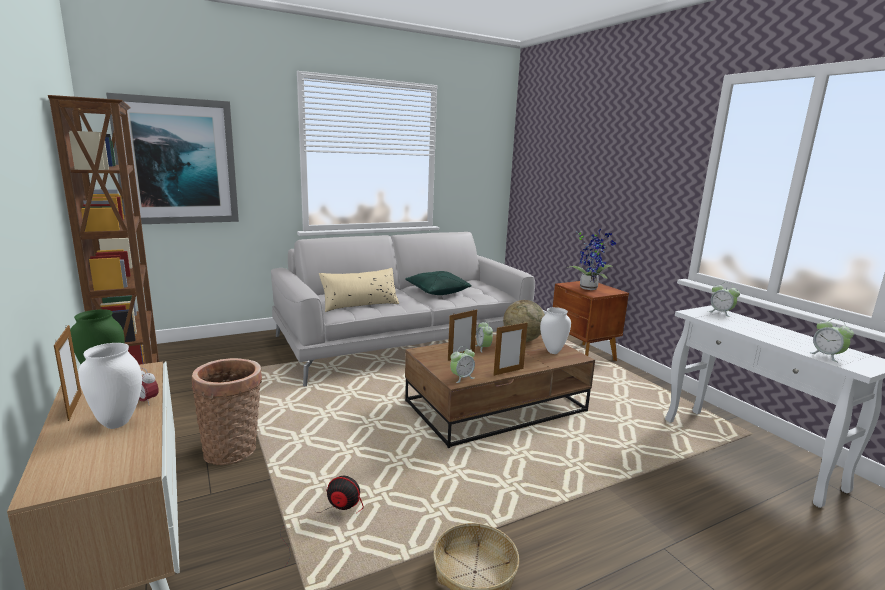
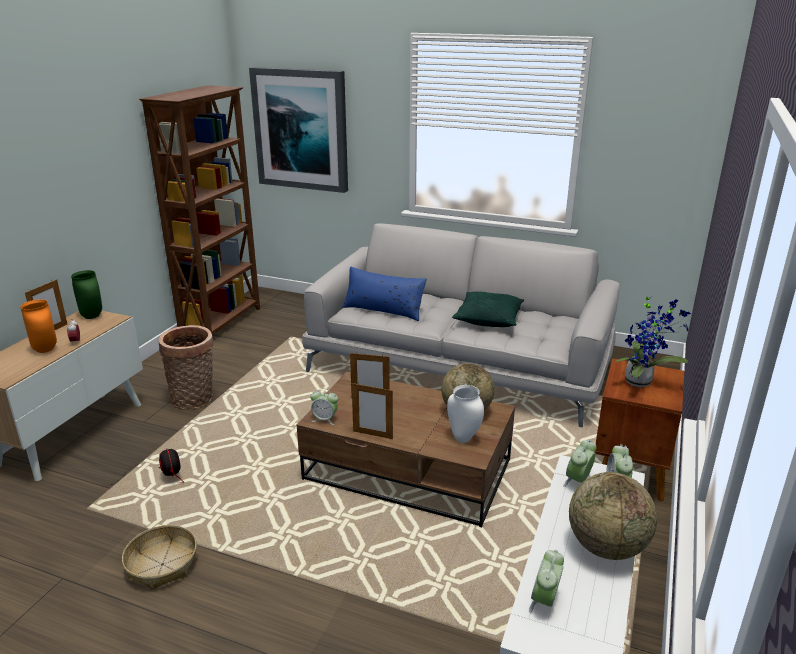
camera: 50 degrees right, 10 degrees up
white vase [78,343,142,429] -> orange vase [20,300,57,353]
beige pillow [319,268,399,312] -> blue pillow [343,266,427,321]
alarm clock [475,320,493,352] -> alarm clock moved to [563,440,596,487]
none -> globe [569,472,657,560]

